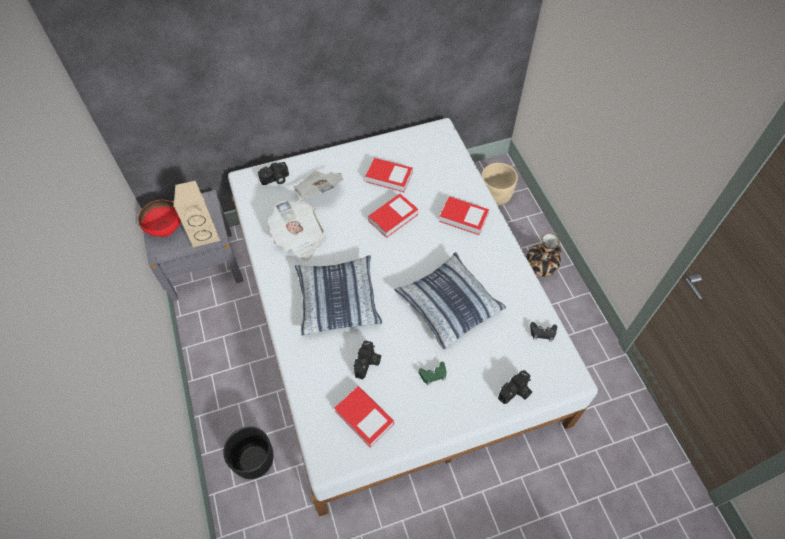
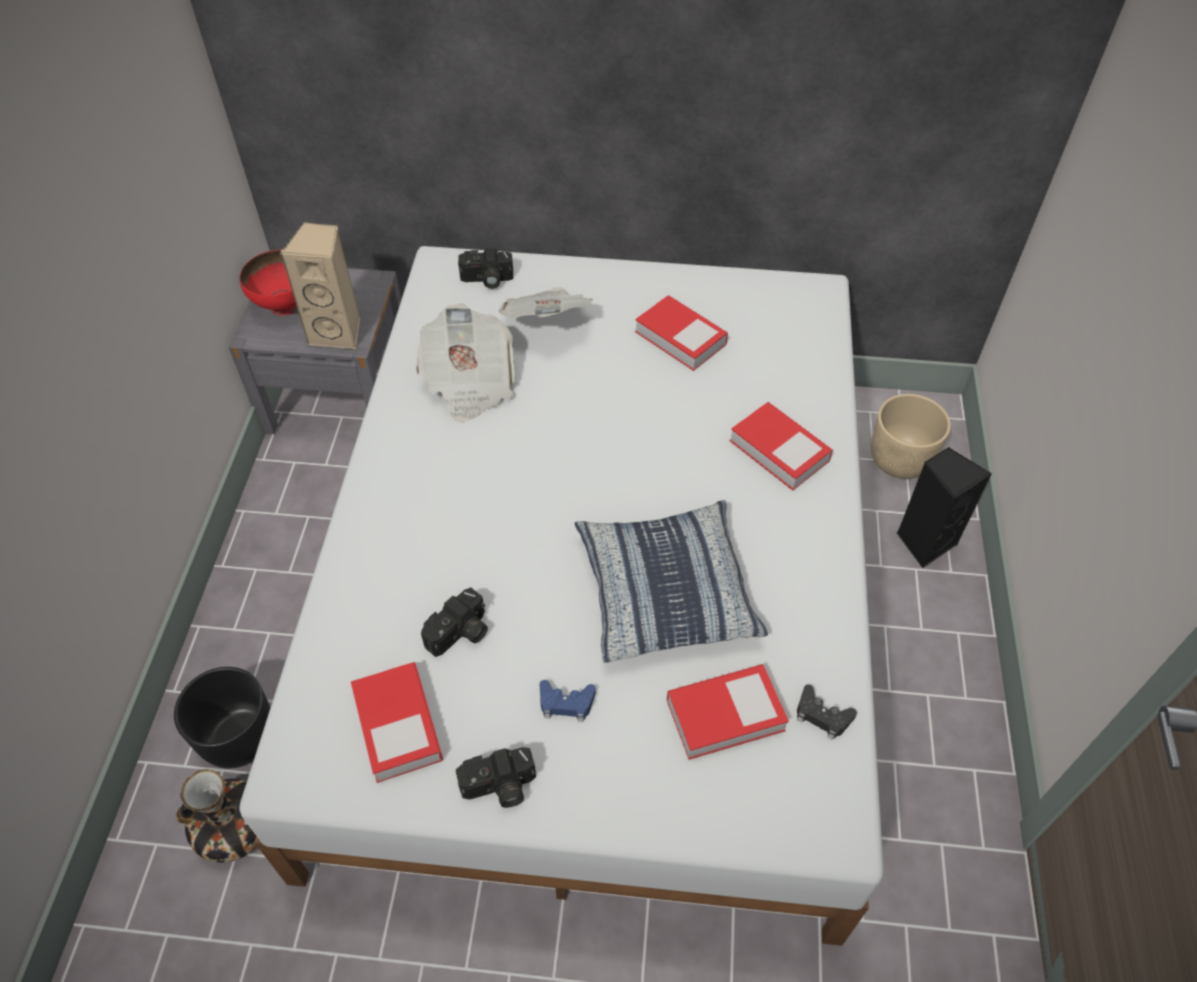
camera: 25 degrees right, 5 degrees down
pillow [295,255,382,335] -> none
book [368,194,418,238] -> book moved to [667,664,789,760]
green game controller [418,362,447,385] -> blue game controller [539,680,596,722]
camera [498,370,532,404] -> camera moved to [456,747,536,808]
vase [526,233,561,277] -> vase moved to [175,769,257,863]
none -> black speaker [897,447,992,568]

